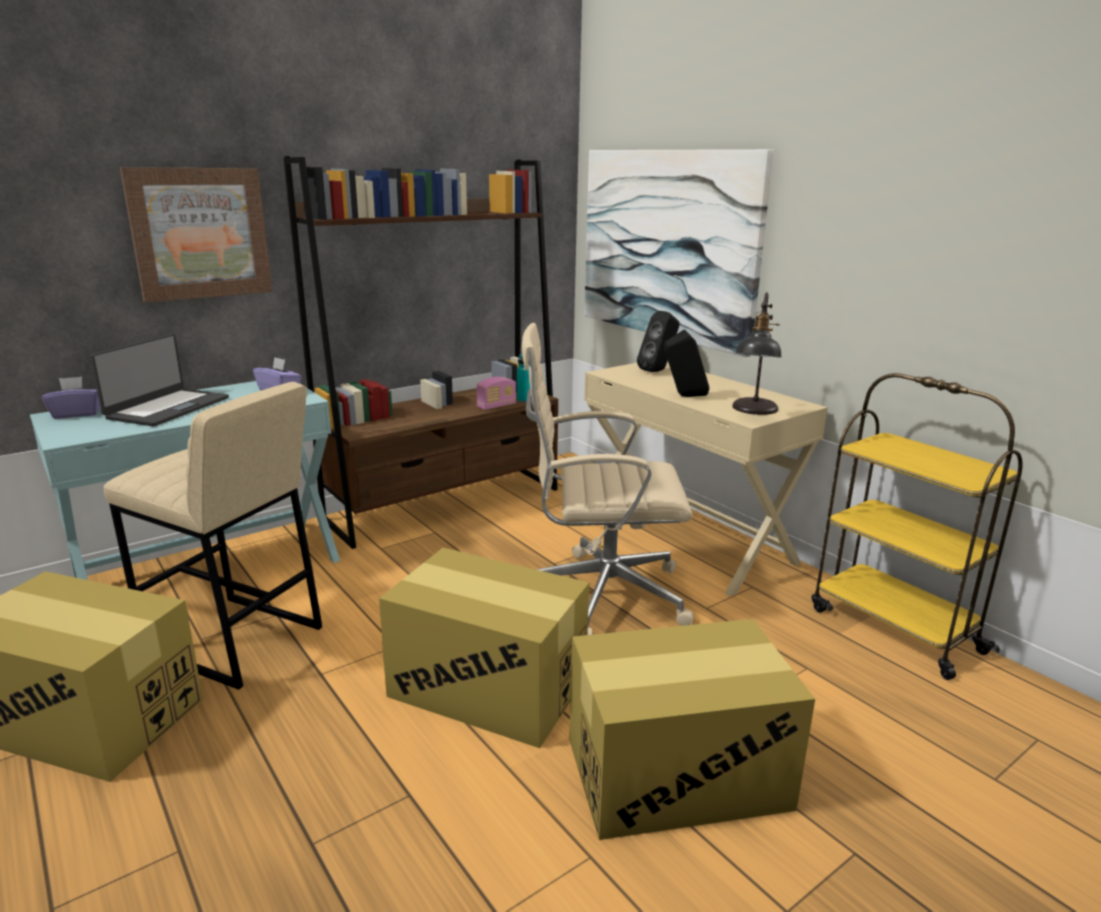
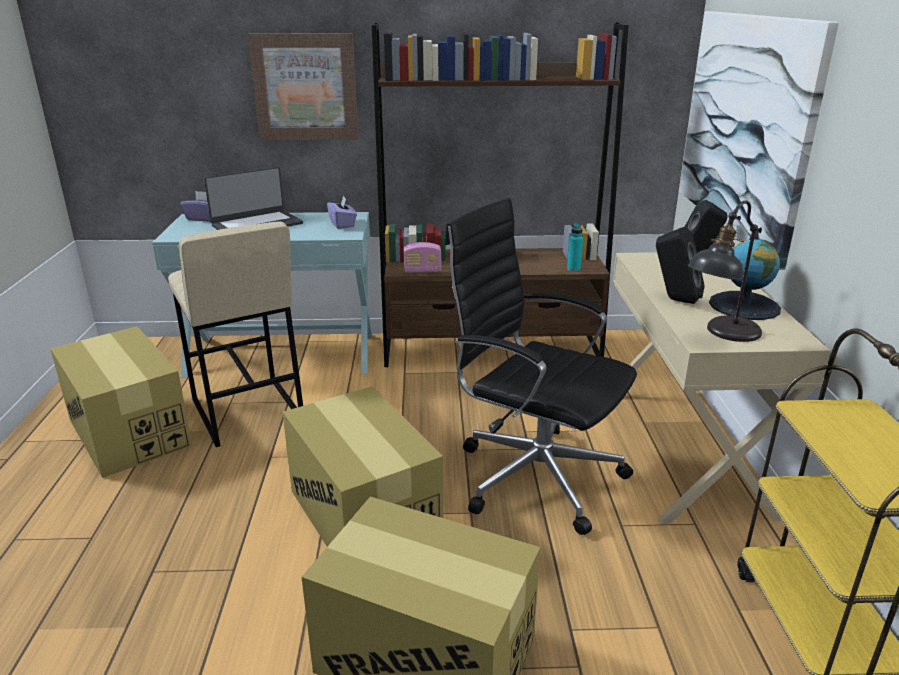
camera: 35 degrees right, 5 degrees up
radio [477,377,516,410] -> radio moved to [404,242,441,273]
beige office chair [522,323,693,635] -> black office chair [445,198,637,535]
none -> globe [709,231,781,320]

